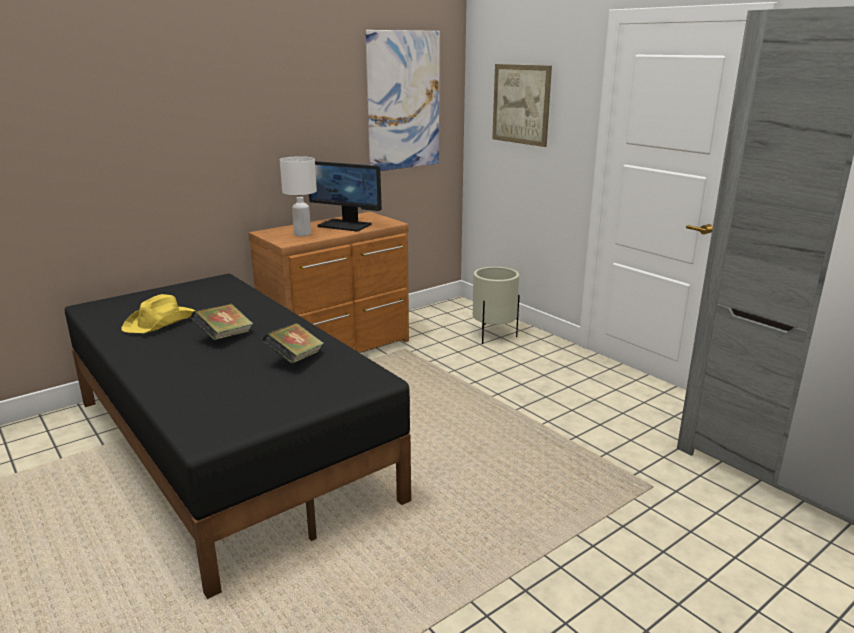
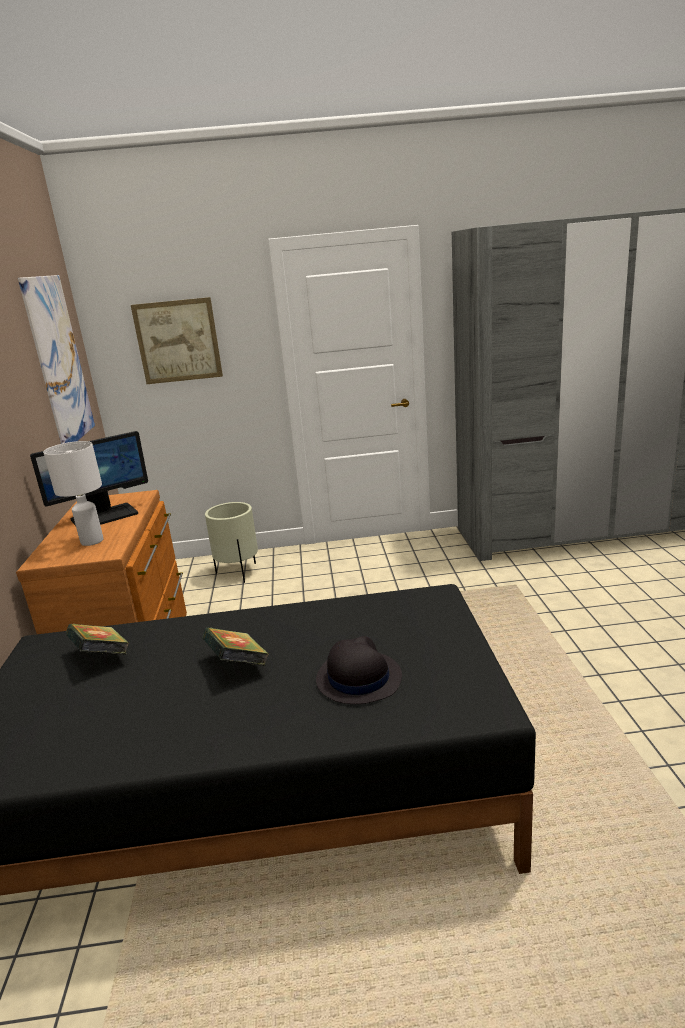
camera: 55 degrees left, 0 degrees up
yellow hat [121,294,195,333] -> none
book [262,323,324,364] -> book moved to [66,624,129,654]
none -> black hat [316,636,402,704]

